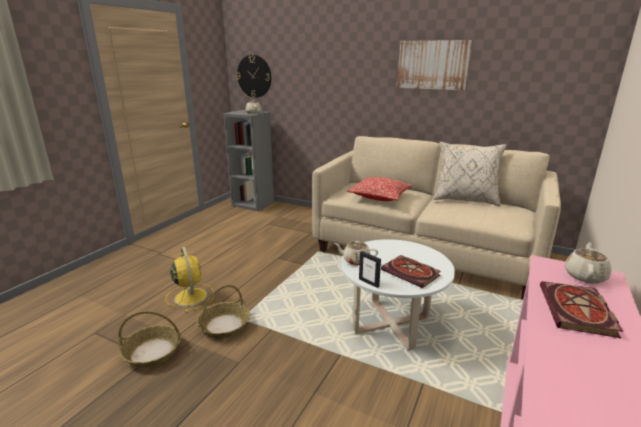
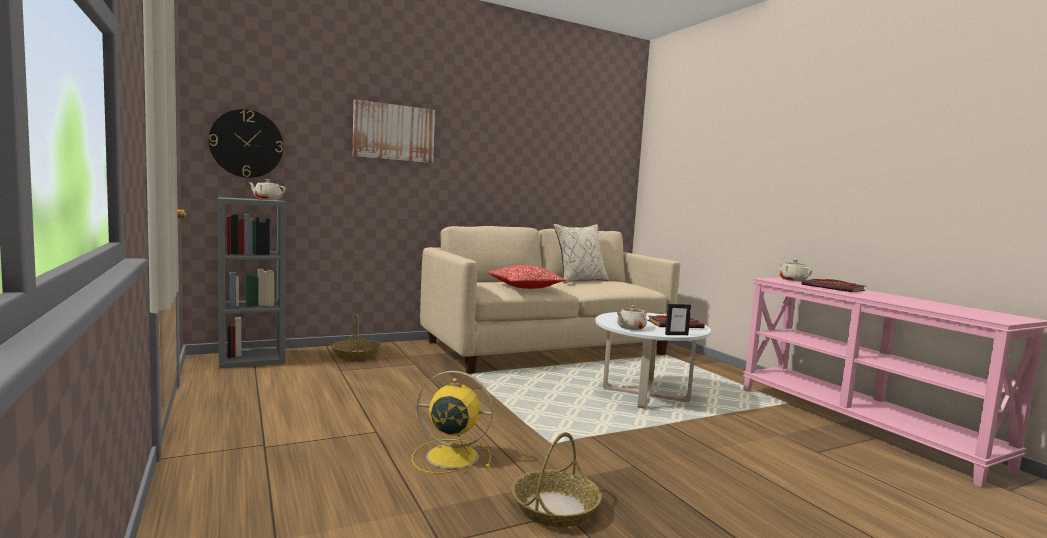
camera: 55 degrees left, 15 degrees down
basket [196,285,250,339] -> basket moved to [331,314,382,360]
picture [397,40,472,90] -> picture moved to [352,99,435,163]

